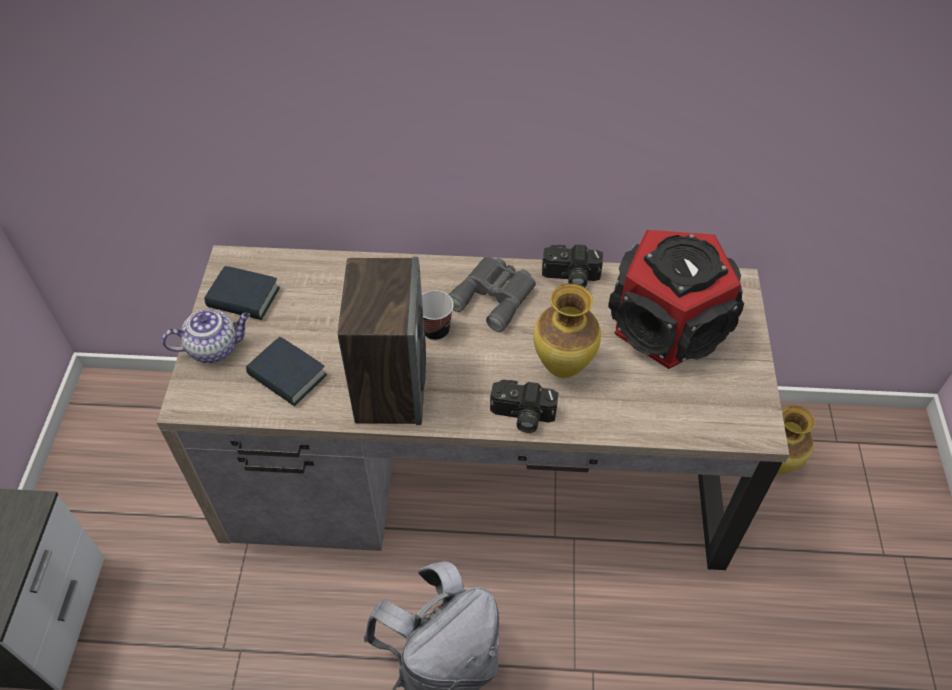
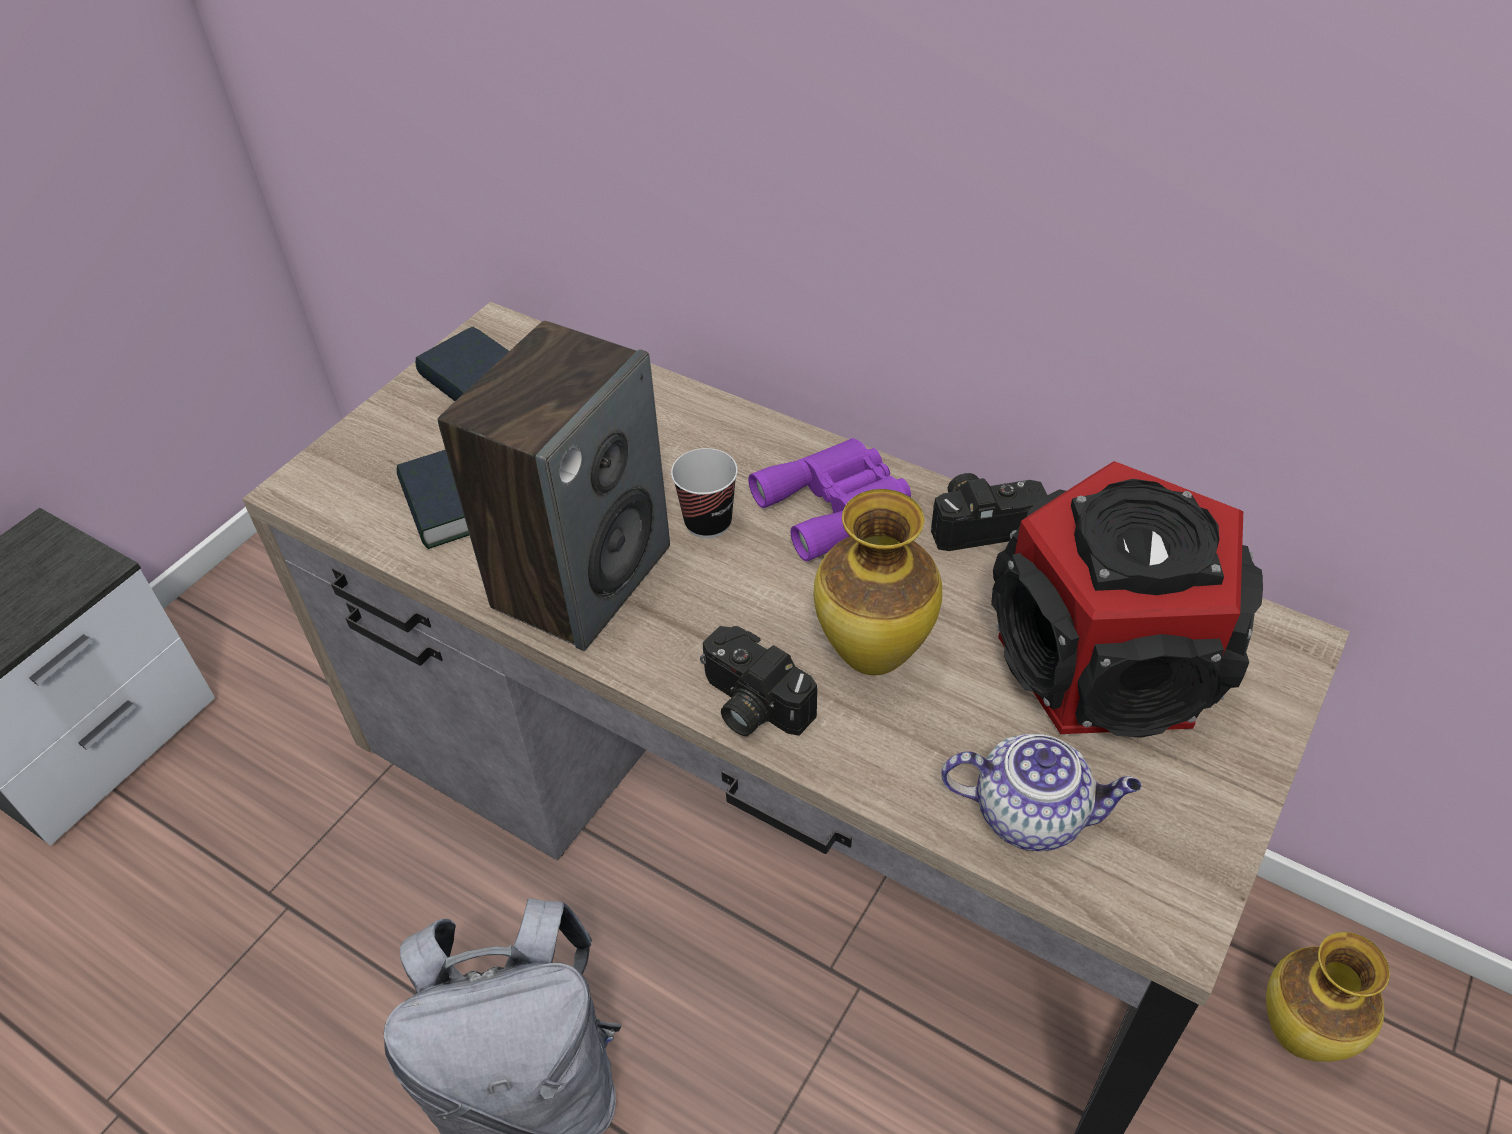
camera: 30 degrees right, 5 degrees down
teapot [162,309,250,363] -> teapot moved to [941,734,1141,851]
grey binoculars [449,257,536,332] -> purple binoculars [748,438,911,561]
camera [542,244,603,287] -> camera turned 135 degrees clockwise [931,473,1047,551]

